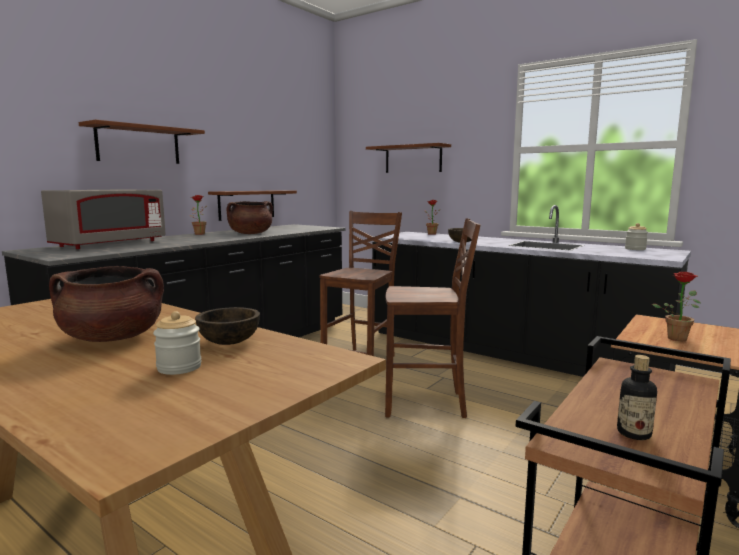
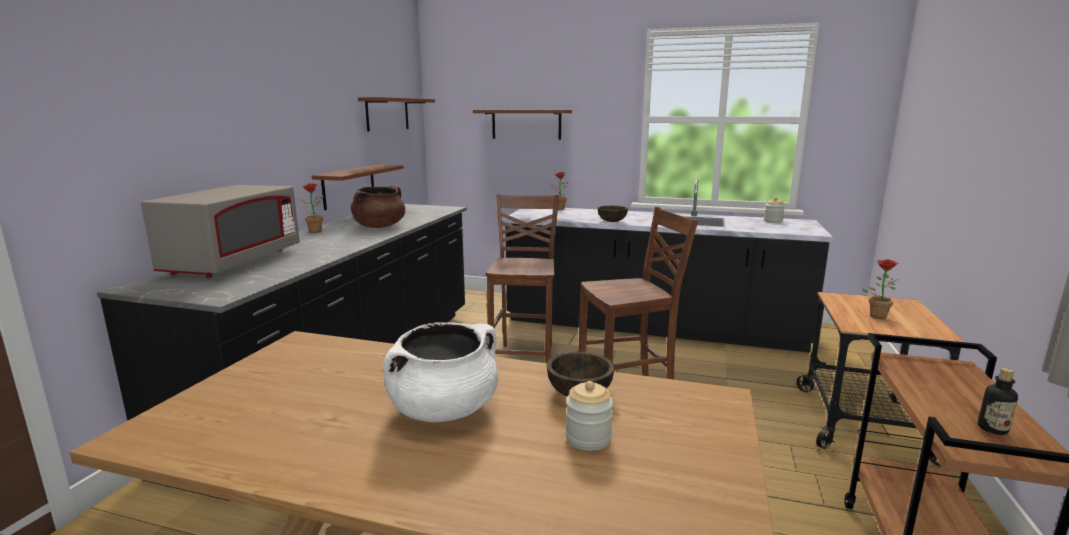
camera: 20 degrees left, 5 degrees up
brown cooking pot [49,266,164,342] -> white cooking pot [383,322,498,422]
brown shelf [79,120,205,164] -> brown shelf moved to [358,97,435,131]

